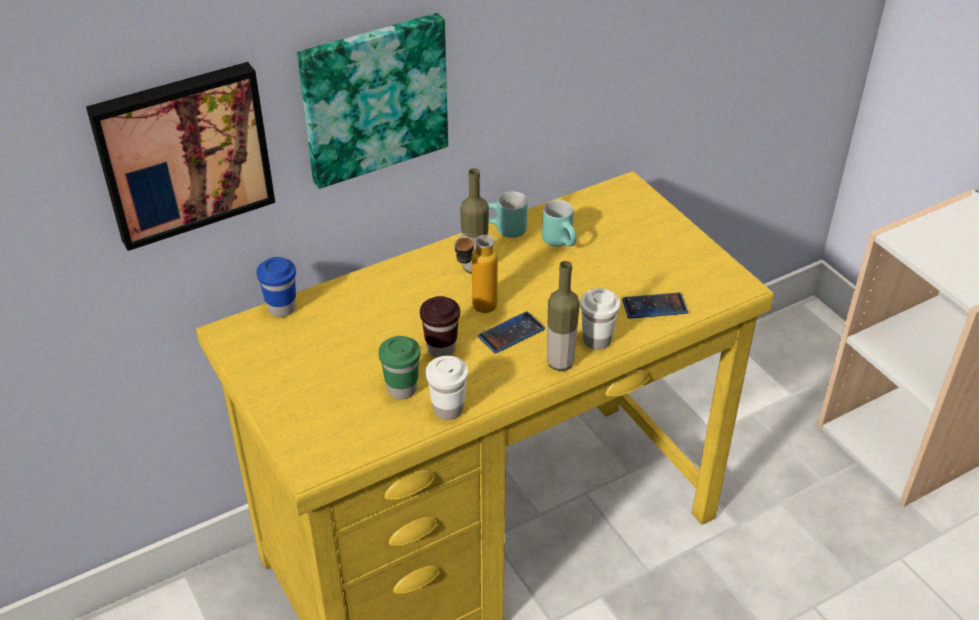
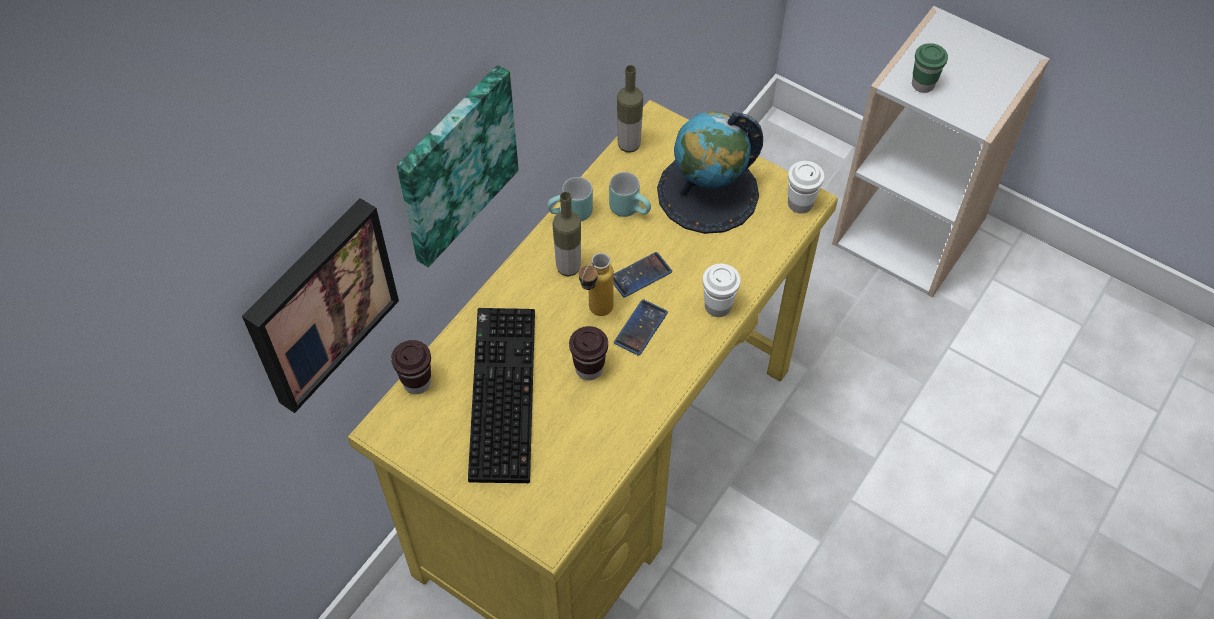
camera: 25 degrees left, 15 degrees up
blue cup [256,257,296,317] -> brown cup [391,340,431,394]
green cup [378,336,421,399] -> green cup moved to [912,43,948,93]
white cup [426,356,468,420] -> white cup moved to [788,161,824,214]
bottle [547,261,580,371] -> bottle moved to [617,65,643,153]
phone [622,292,688,319] -> phone moved to [614,252,672,298]
none -> keyboard [468,308,535,483]
none -> globe [657,111,763,234]

